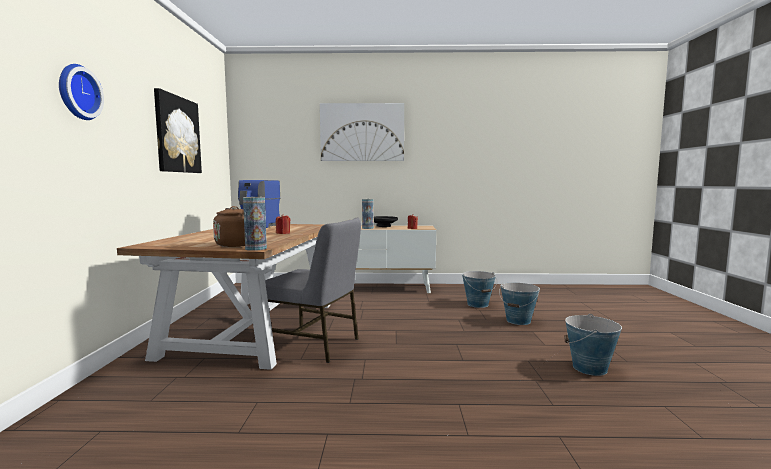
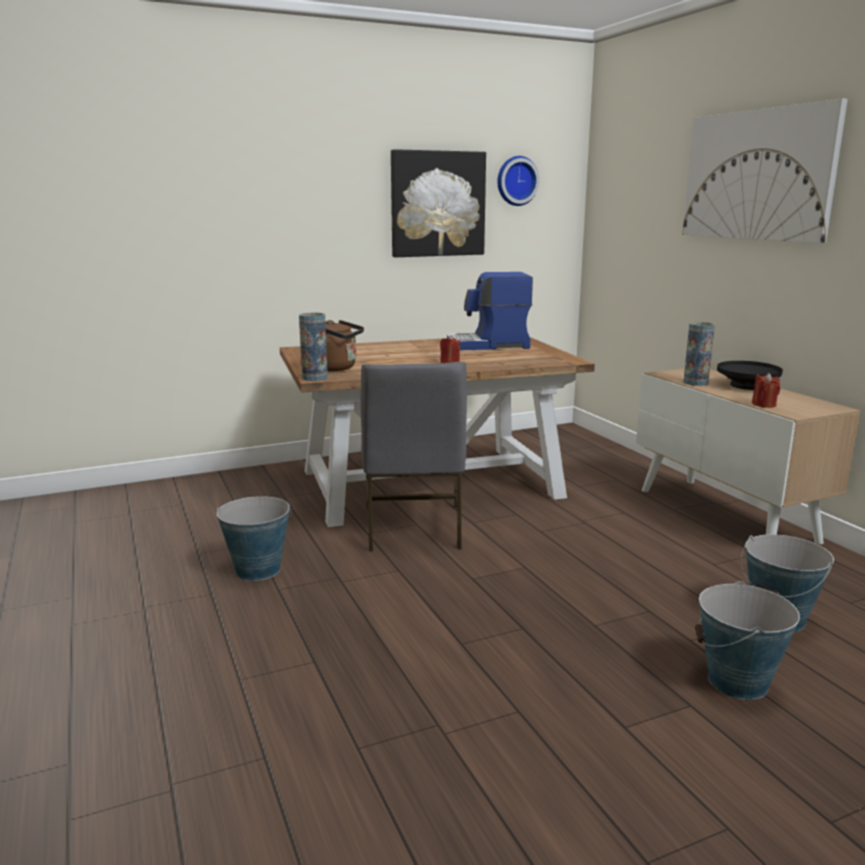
camera: 65 degrees right, 10 degrees up
wall clock [59,64,104,120] -> wall clock moved to [497,156,540,206]
bucket [564,314,622,376] -> bucket moved to [217,496,292,581]

